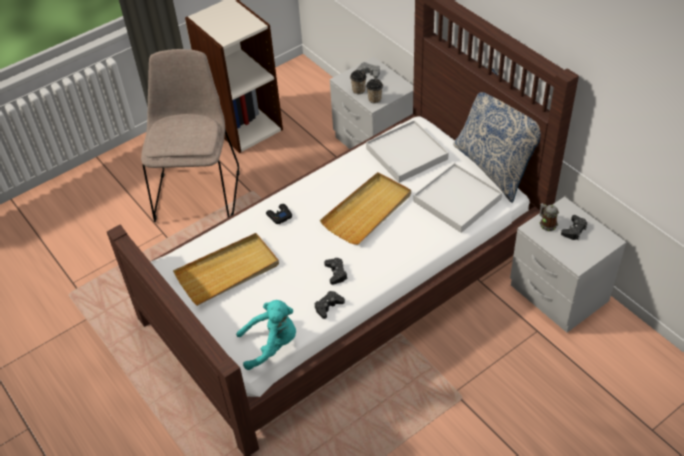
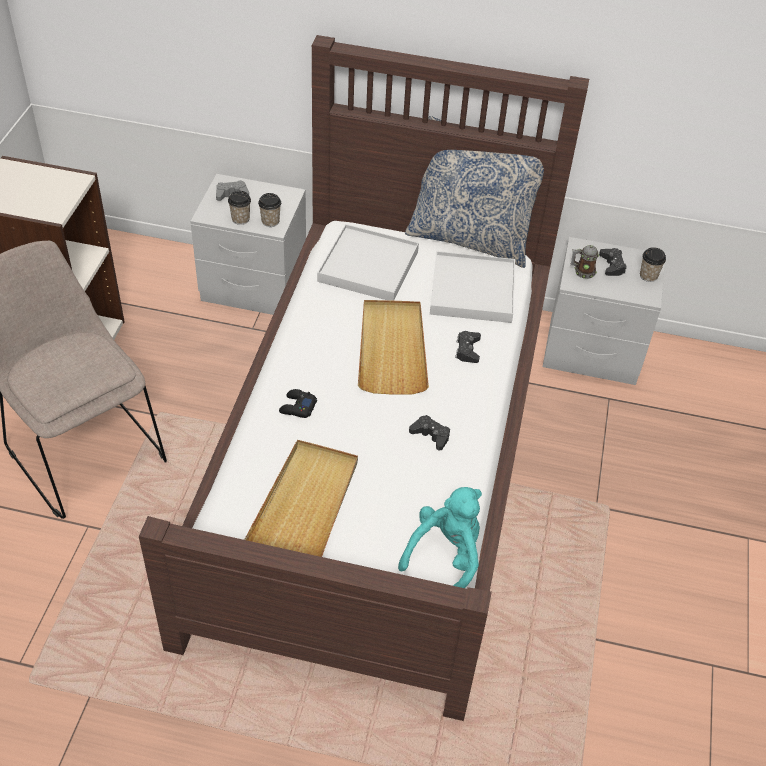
camera: 45 degrees left, 0 degrees up
black game controller [315,291,345,319] -> black game controller moved to [455,331,481,363]
none -> cup [640,247,666,282]

